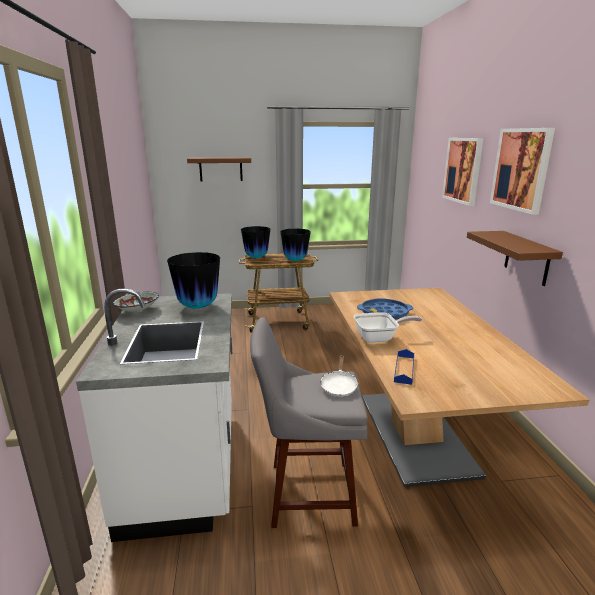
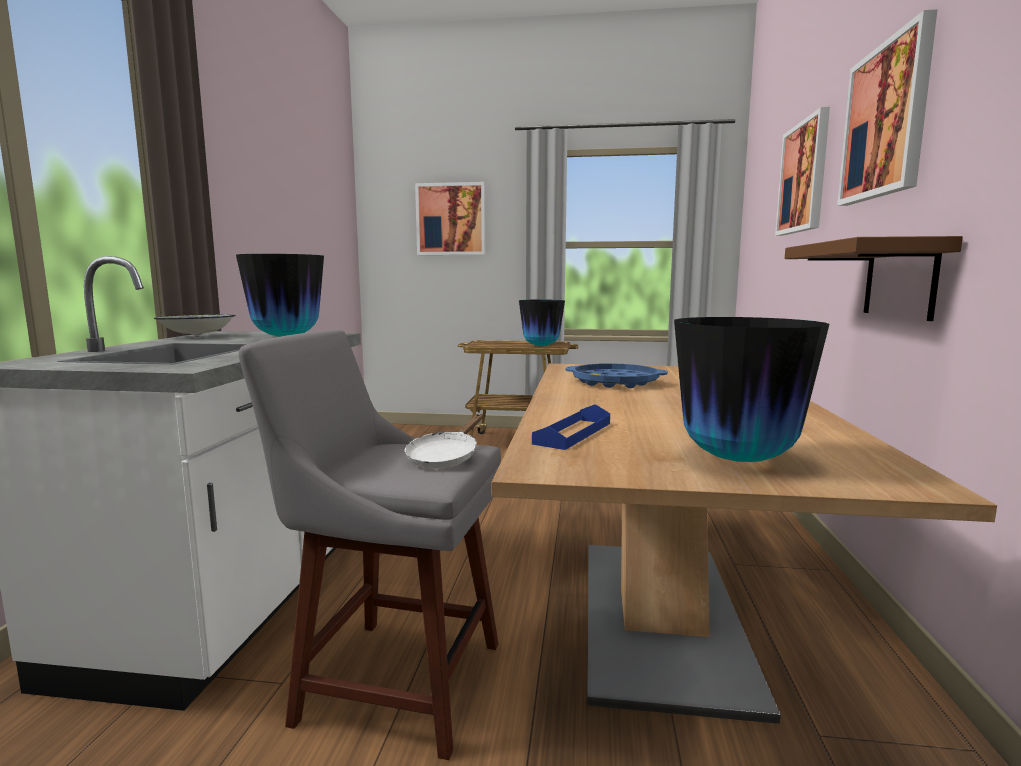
camera: 15 degrees right, 10 degrees down
brown shelf [187,157,251,182] -> picture [415,182,486,255]
vase [241,226,270,258] -> vase moved to [674,317,829,462]
frying pan [354,312,422,343] -> none

